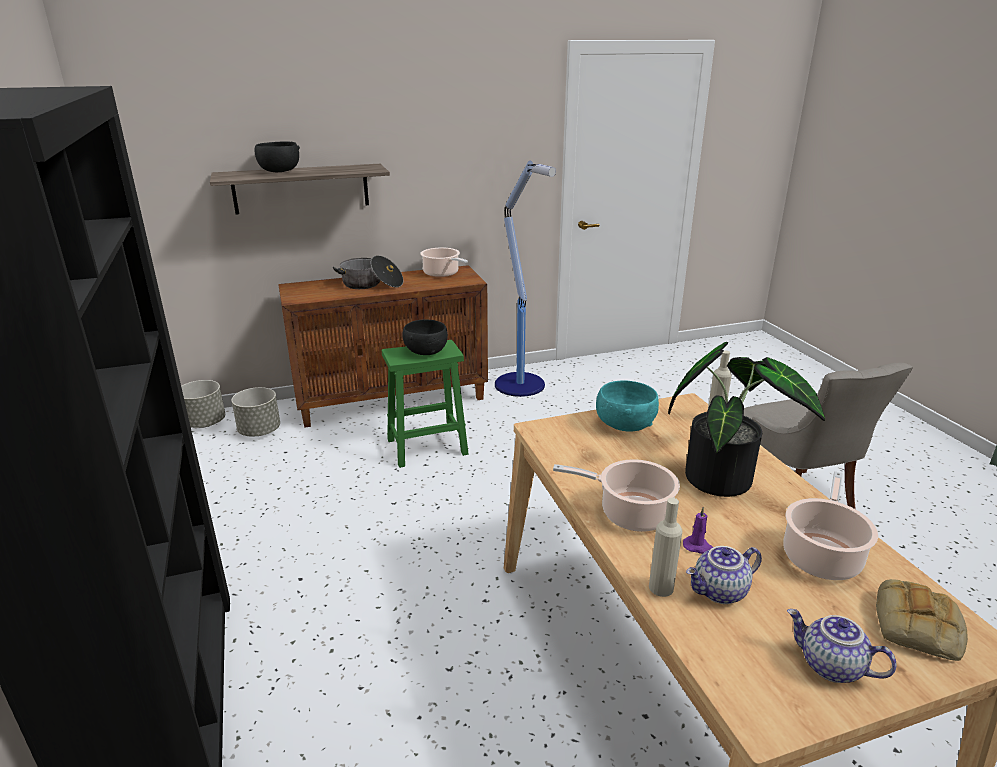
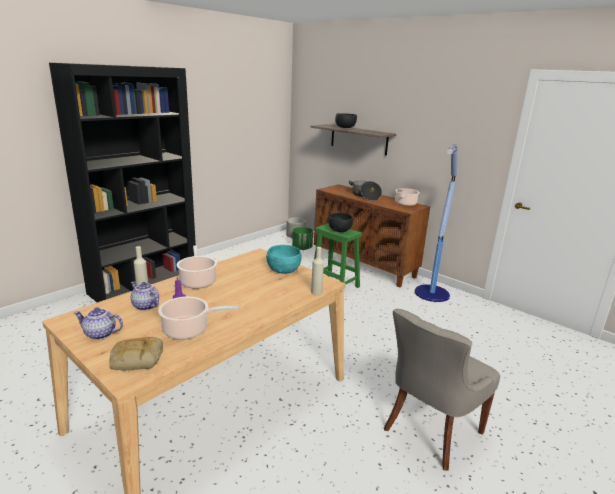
camera: 60 degrees right, 5 degrees down
grey planter [231,387,280,437] -> green planter [292,227,313,250]
potted plant [668,342,825,497] -> none
teapot [787,609,897,683] -> teapot turned 90 degrees counterclockwise [74,307,123,340]

